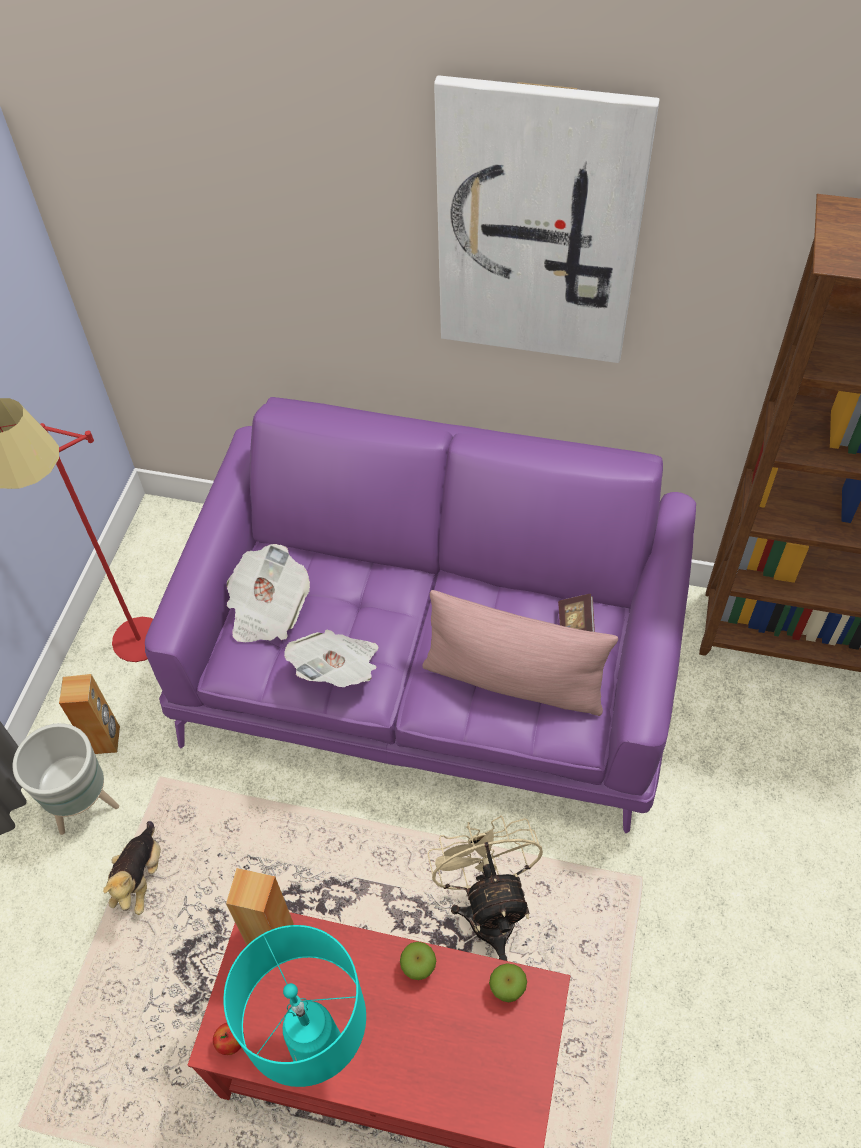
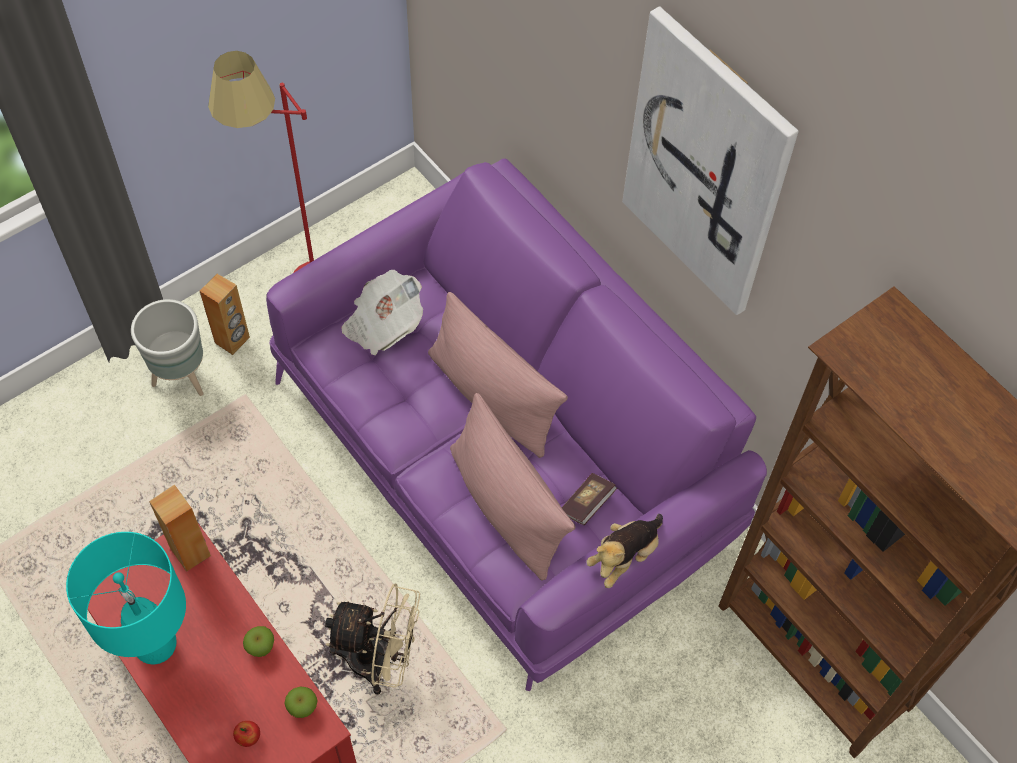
camera: 35 degrees right, 5 degrees up
plush toy [103,821,161,915] -> plush toy moved to [586,514,663,588]
apple [213,1023,244,1055] -> apple moved to [233,721,260,747]
newspaper [284,630,378,687] -> none
beige fan [427,815,543,961] -> beige fan turned 75 degrees clockwise [325,583,420,695]
none -> pink pillow [428,292,568,458]

